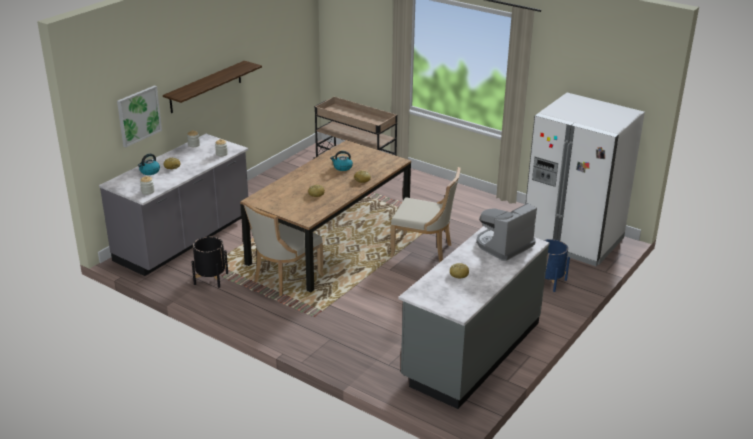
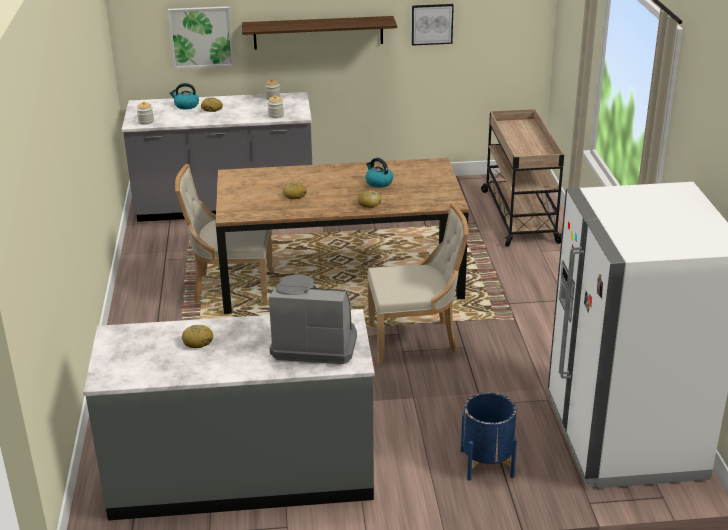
camera: 50 degrees right, 0 degrees up
black planter [191,237,228,288] -> none
beige chair [390,167,461,262] -> beige chair turned 75 degrees counterclockwise [367,203,469,364]
none -> picture [412,4,454,46]

